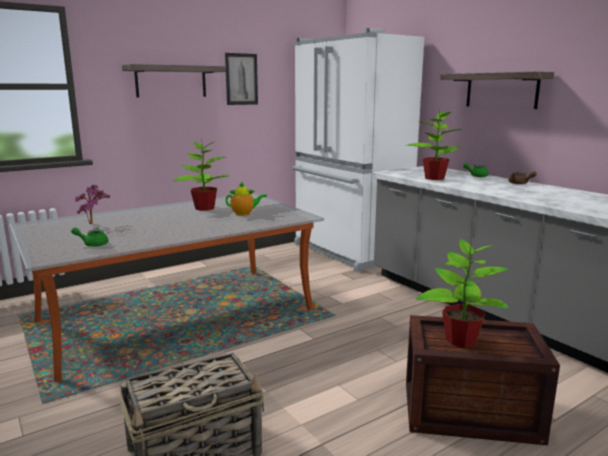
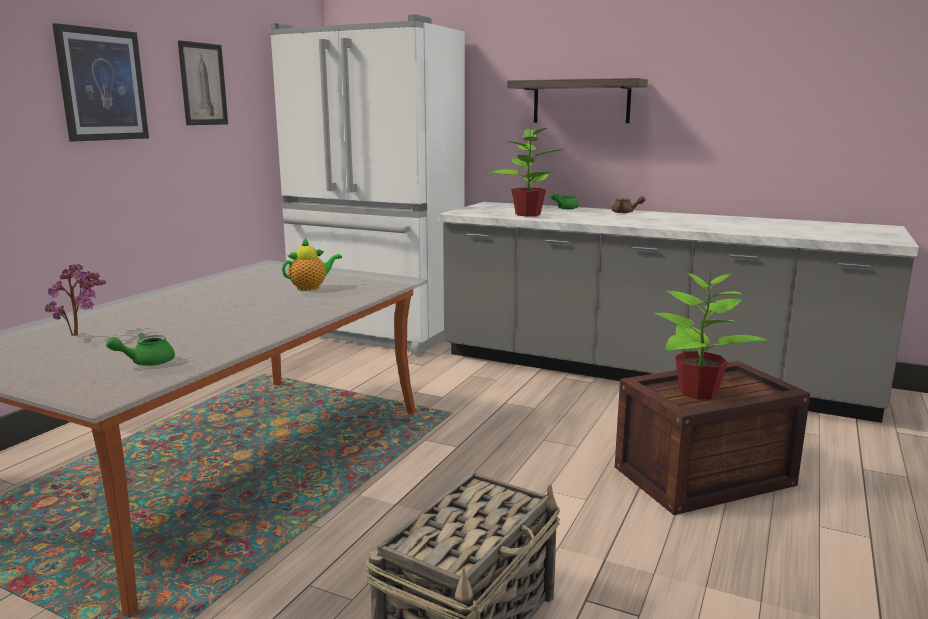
camera: 30 degrees left, 0 degrees up
shelf [122,64,226,97] -> picture [52,23,149,142]
potted plant [173,139,230,211] -> none

